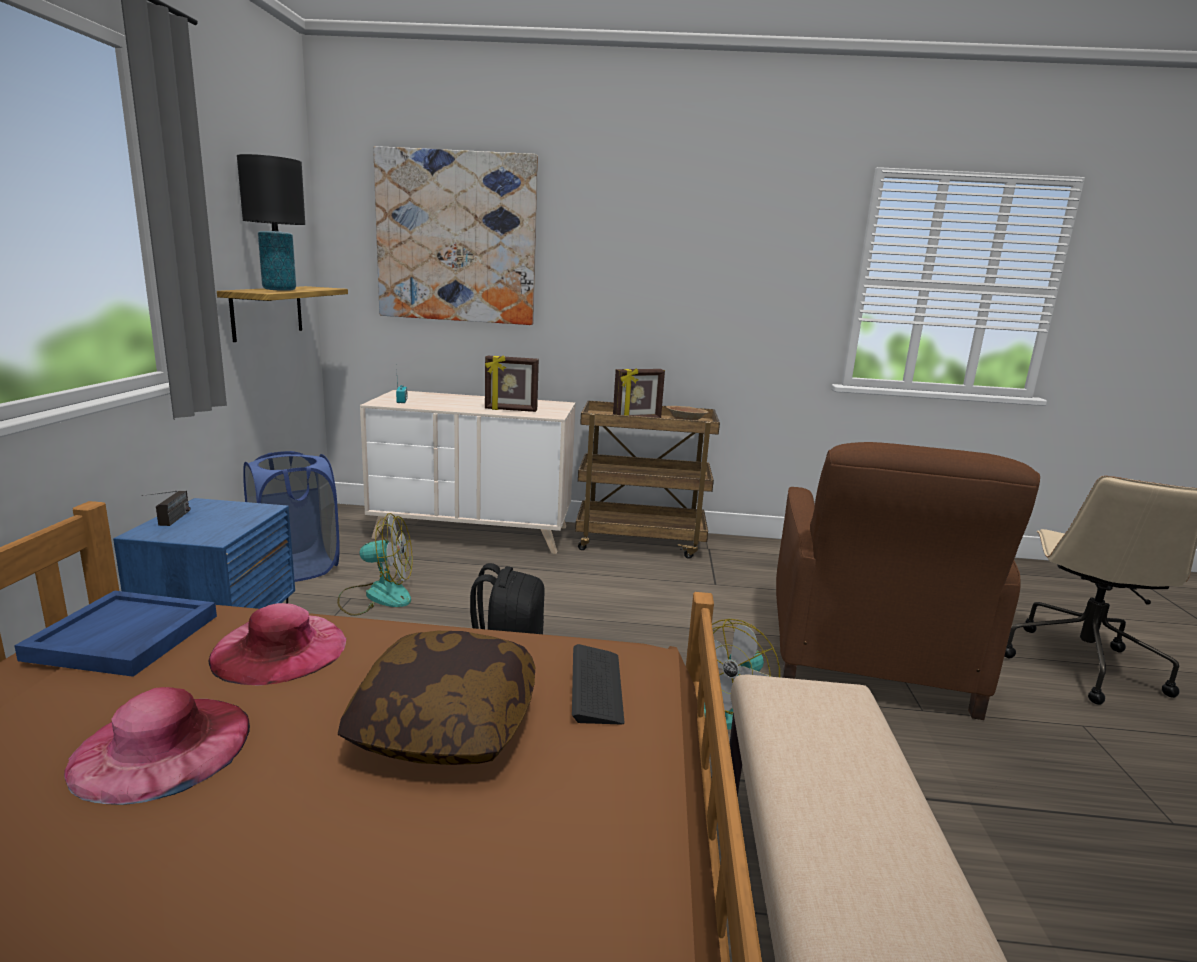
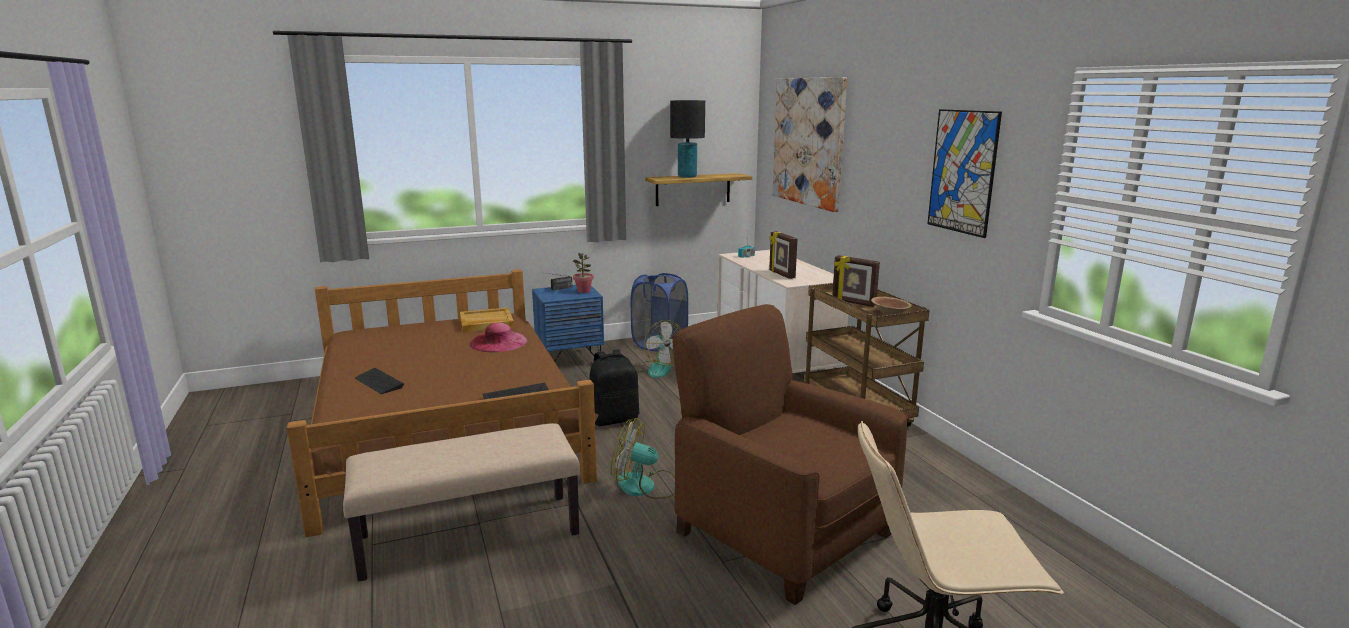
camera: 65 degrees right, 0 degrees up
blue tray [14,590,217,677] -> beige tray [460,308,514,333]
pink hat [64,687,250,805] -> none
pillow [338,631,535,765] -> none
brown armchair [776,442,1040,720] -> brown armchair turned 60 degrees clockwise [672,304,908,605]
none -> keyboard [355,368,404,394]
none -> potted plant [573,253,594,293]
none -> picture [927,109,1002,238]

